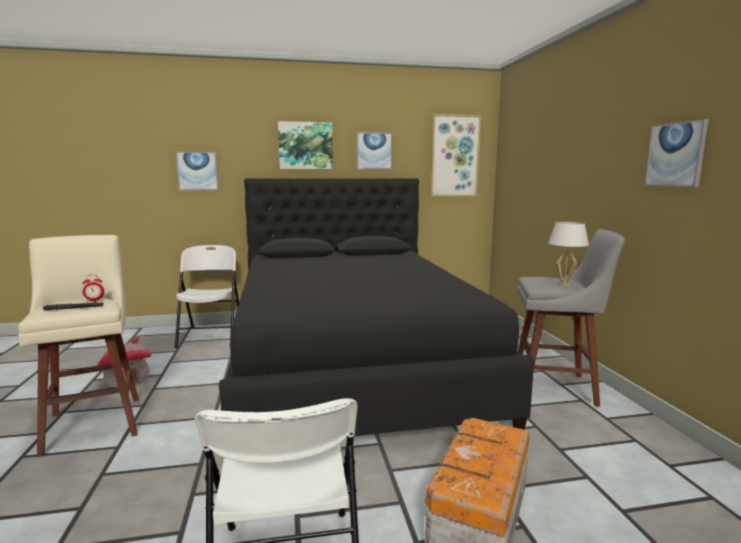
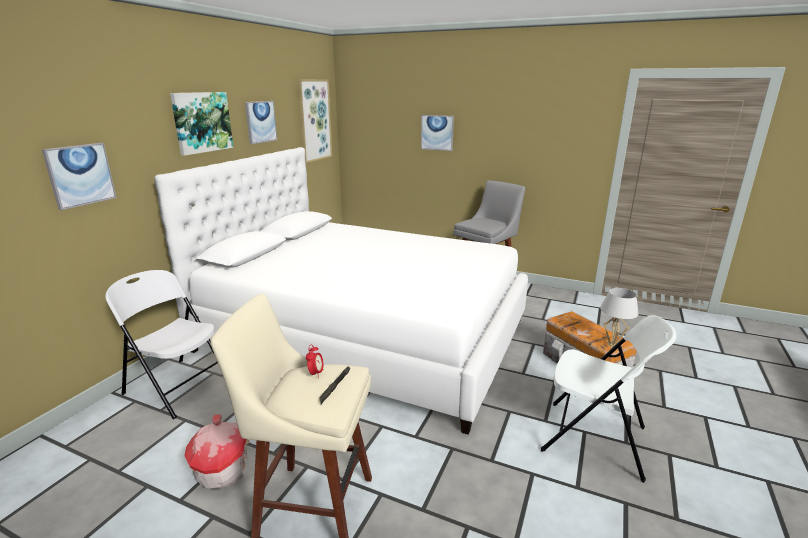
camera: 55 degrees left, 10 degrees up
black bed [219,178,535,436] -> white bed [154,147,528,434]
white table lamp [548,222,589,286] -> white table lamp moved to [600,288,638,347]
picture [645,119,708,187] -> picture moved to [421,115,454,151]

